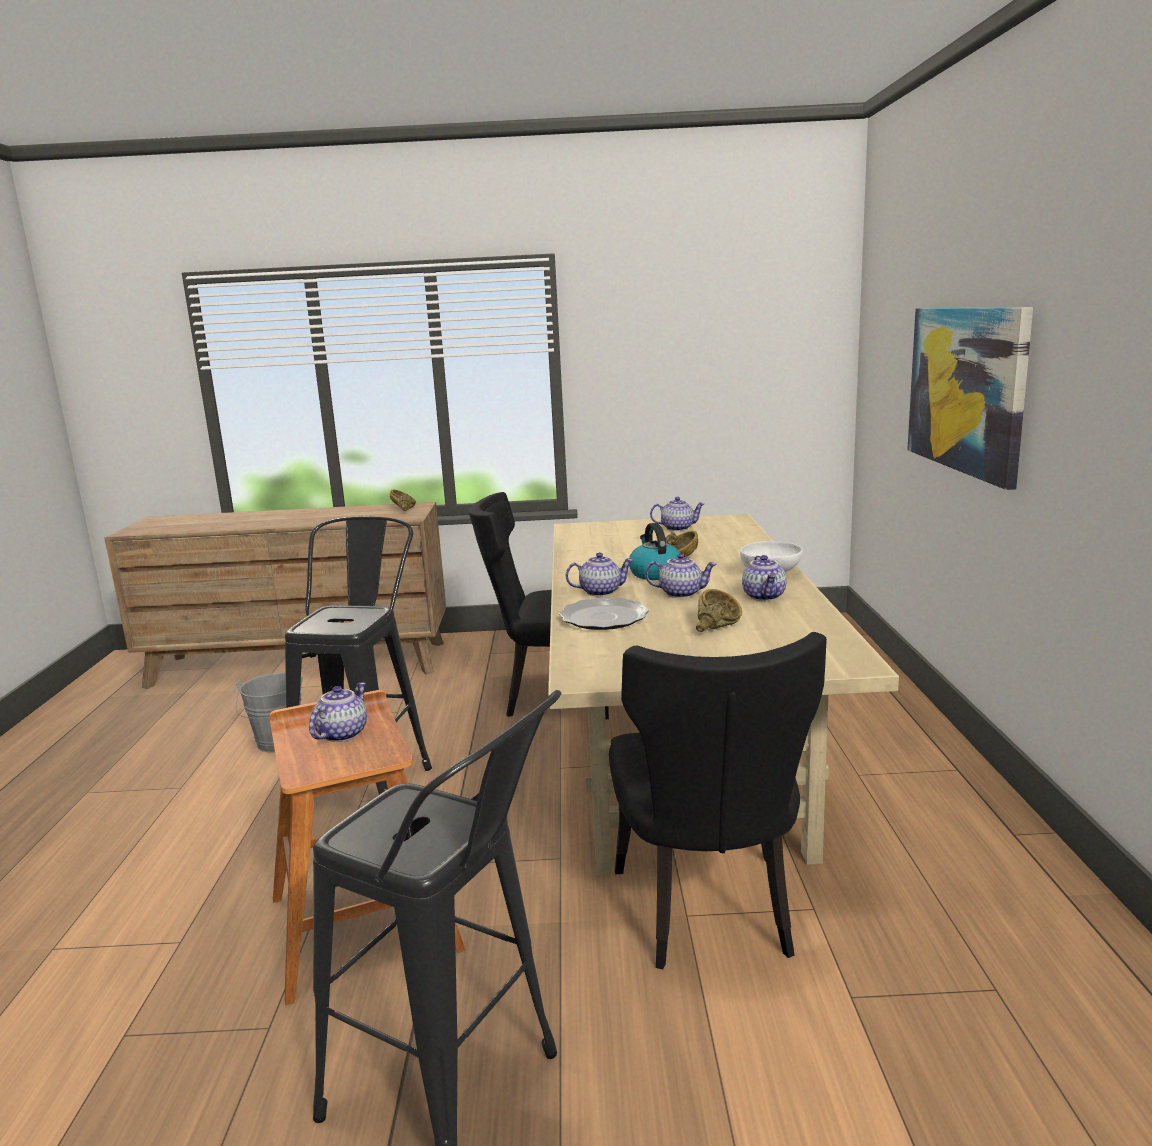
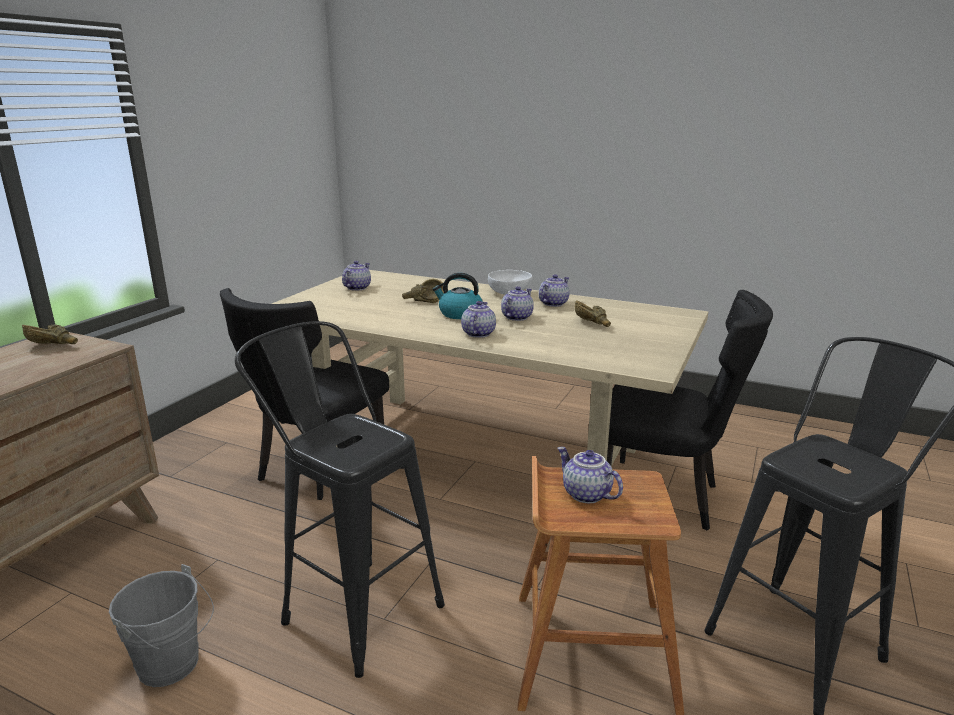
camera: 65 degrees left, 5 degrees up
plate [559,597,649,630] -> none
teapot [742,555,787,601] -> teapot turned 75 degrees counterclockwise [539,274,570,307]
picture [907,307,1033,490] -> none

